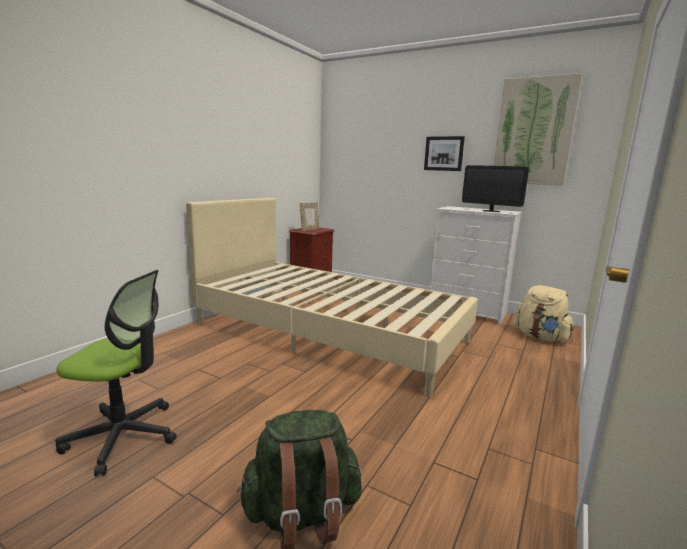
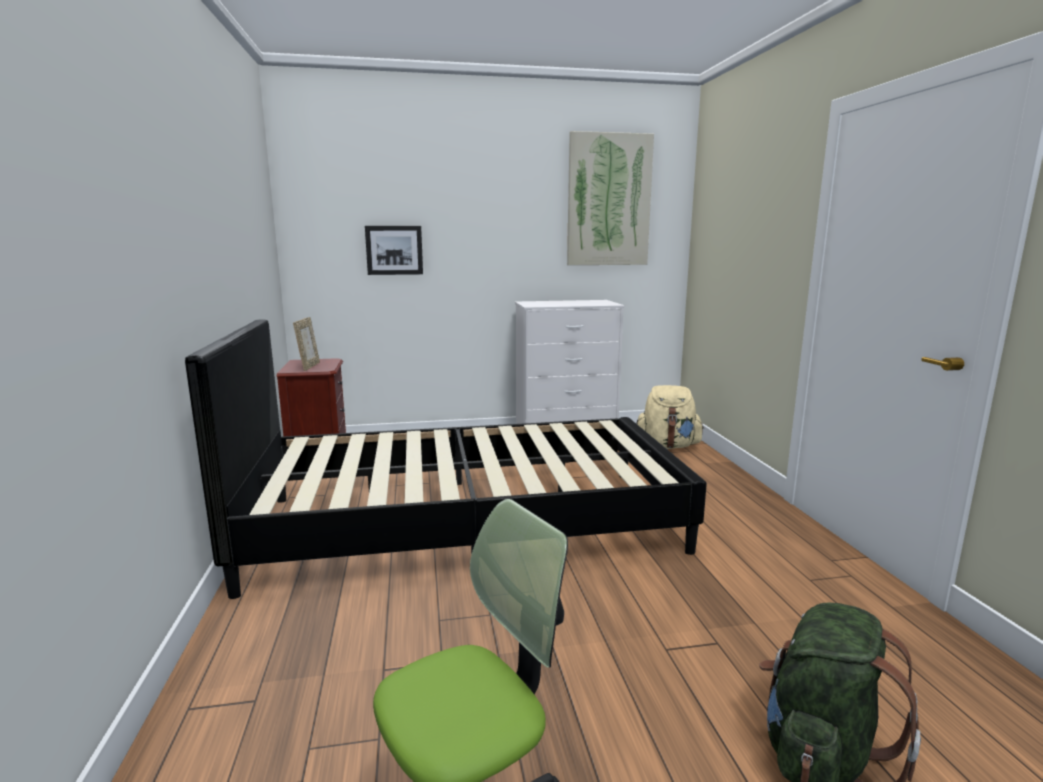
camera: 40 degrees left, 0 degrees up
beige bed [186,198,478,397] -> black bed [185,319,707,599]
picture [424,136,465,171] -> picture moved to [365,226,423,275]
monitor [462,165,529,212] -> none

